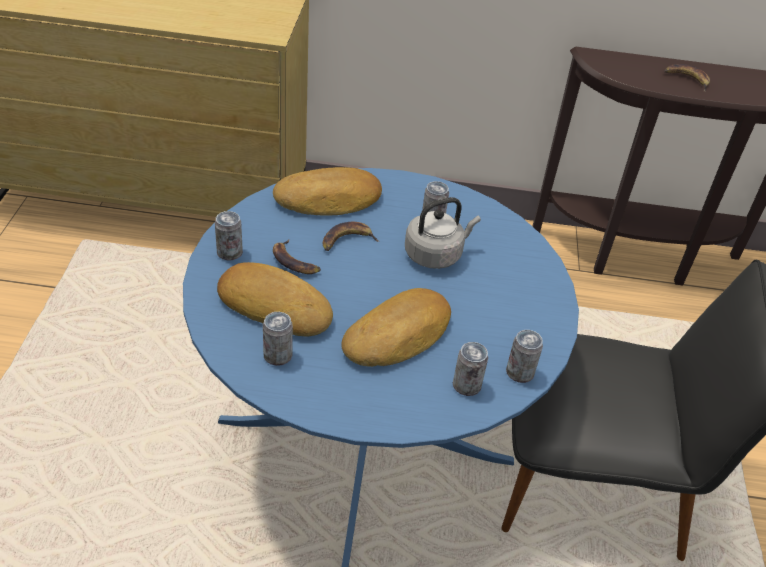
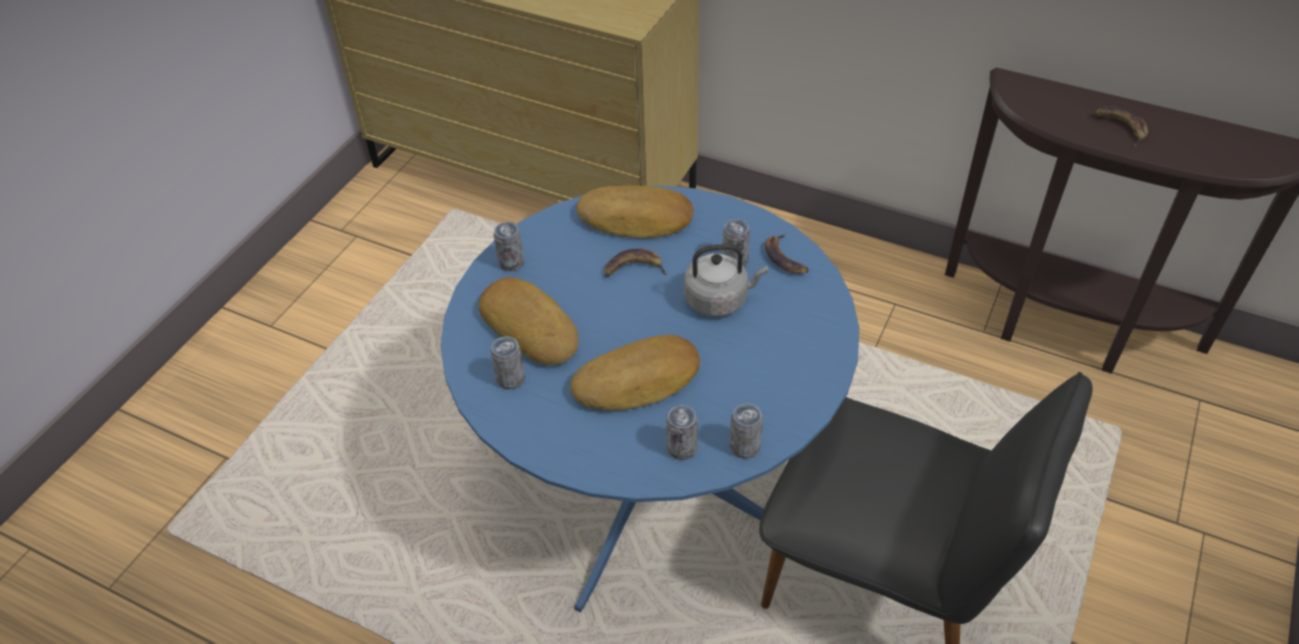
camera: 25 degrees right, 5 degrees up
banana [273,239,321,274] -> banana moved to [765,234,809,274]

